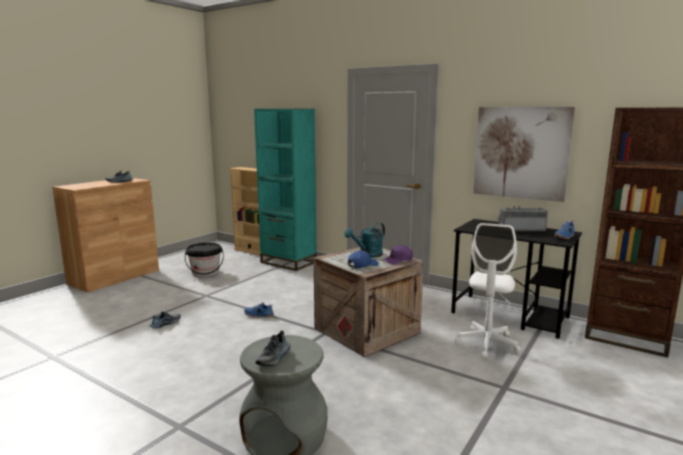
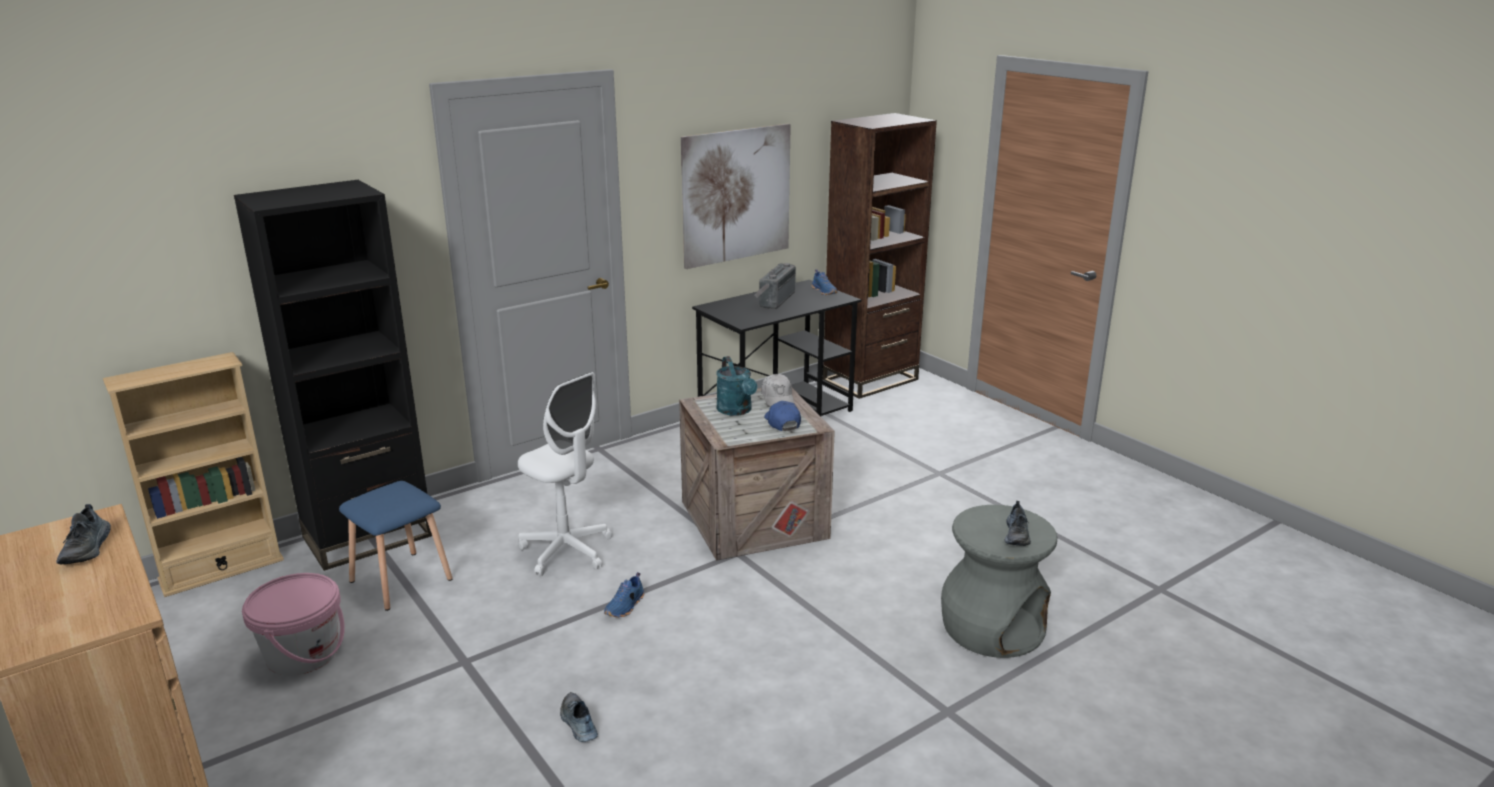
camera: 70 degrees left, 10 degrees up
black bucket [185,243,224,277] -> pink bucket [242,573,345,676]
turquoise bookcase [254,109,317,271] -> black bookcase [234,180,432,571]
shoe [255,330,291,366] -> shoe turned 60 degrees clockwise [1004,501,1031,546]
purple cap [383,245,413,265] -> white cap [761,374,794,406]
white office chair [454,223,521,359] -> white office chair moved to [518,372,612,576]
none -> blue stool [339,481,453,611]

